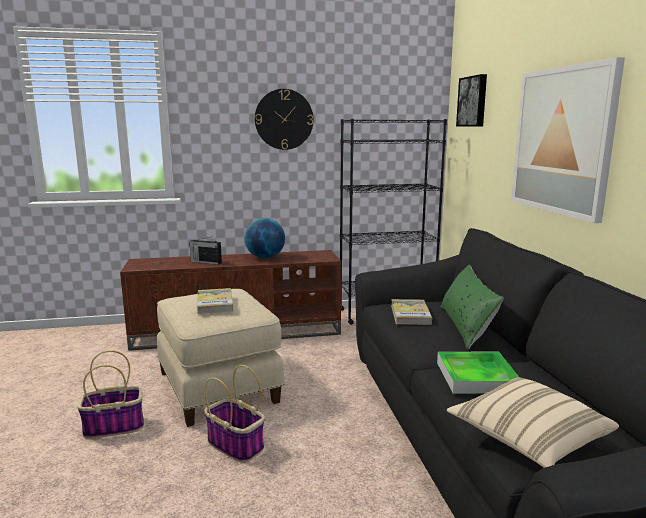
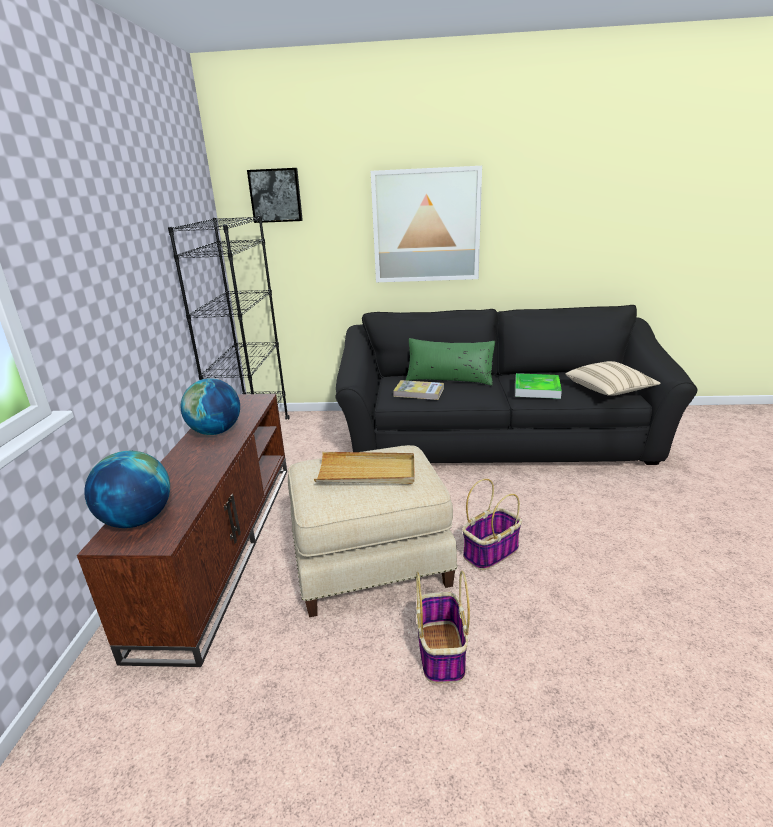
camera: 75 degrees left, 10 degrees up
radio [189,236,222,265] -> none
book [197,288,233,314] -> beige tray [314,452,414,484]
wall clock [255,89,314,150] -> none
none -> globe [84,451,170,528]

